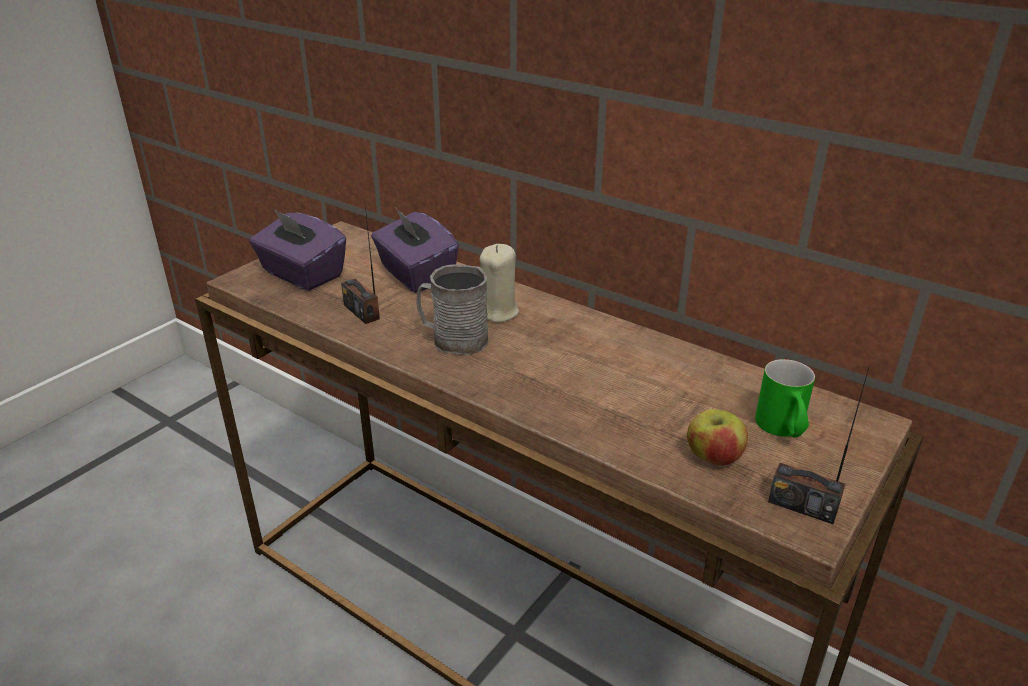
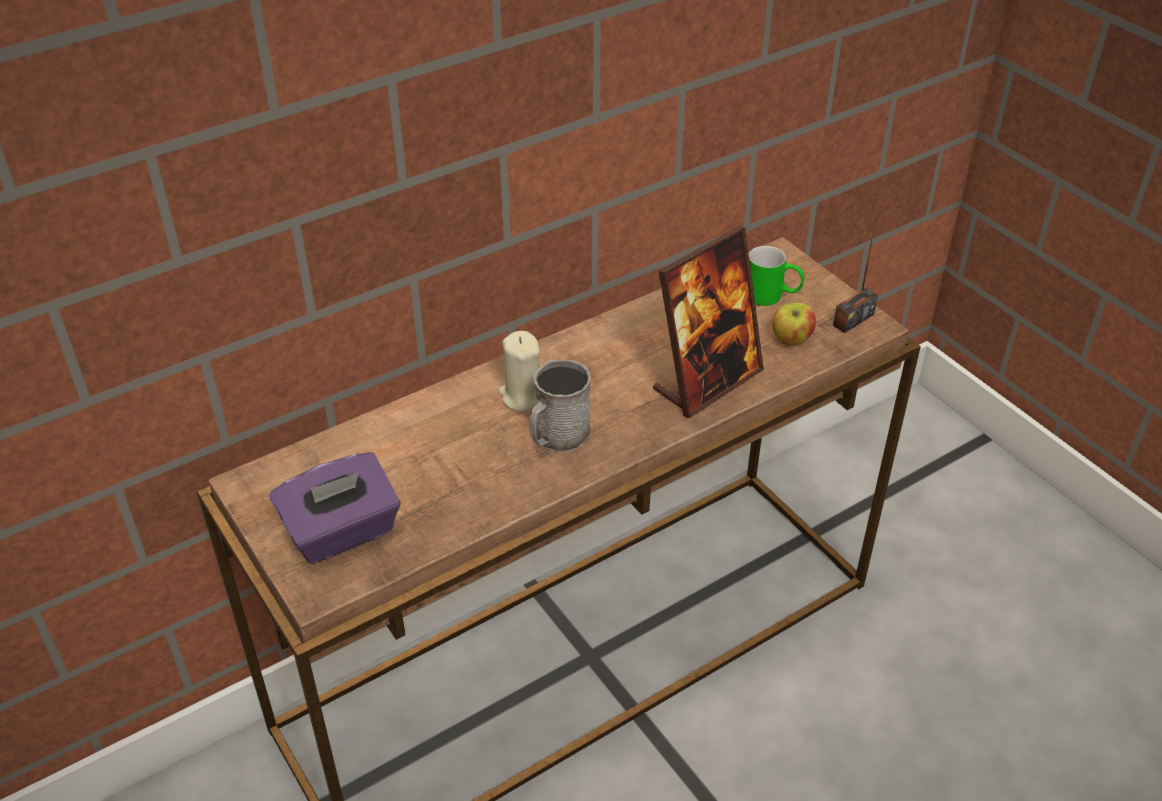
camera: 70 degrees left, 10 degrees up
radio [341,205,380,324] -> none
purple tissue box [371,208,459,293] -> none
none -> picture frame [653,226,764,418]

